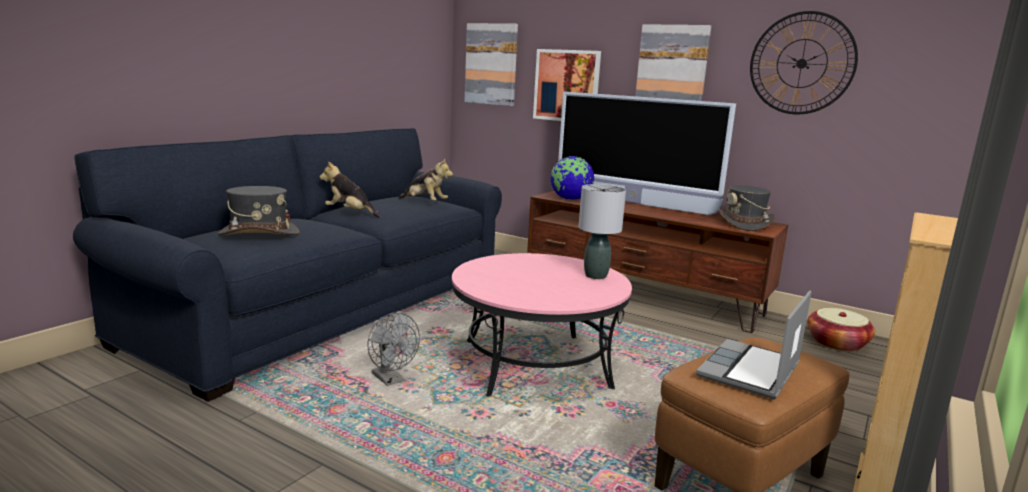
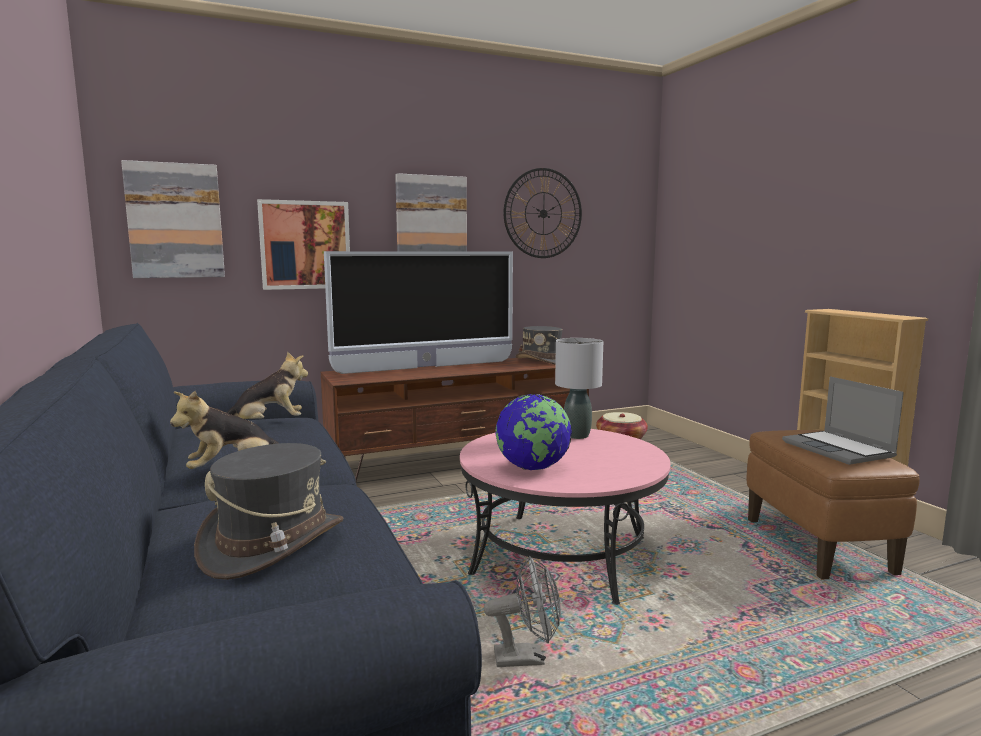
camera: 55 degrees left, 5 degrees down
globe [551,156,594,200] -> globe moved to [496,394,572,470]

